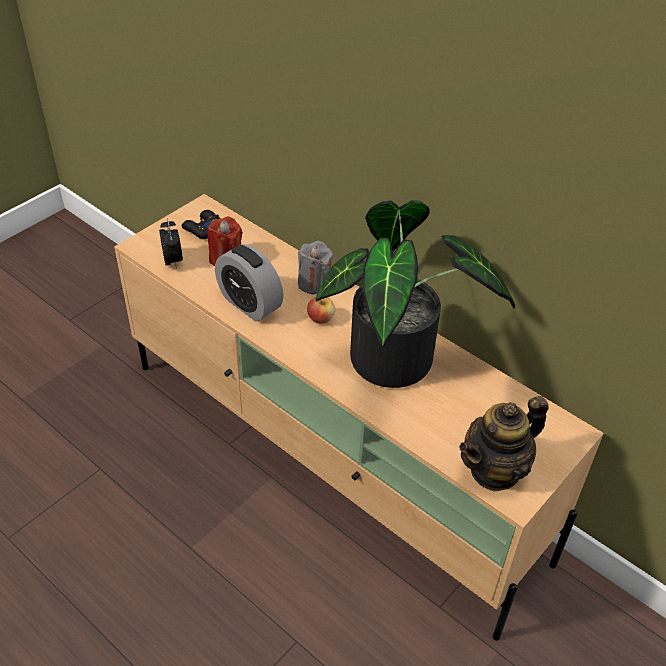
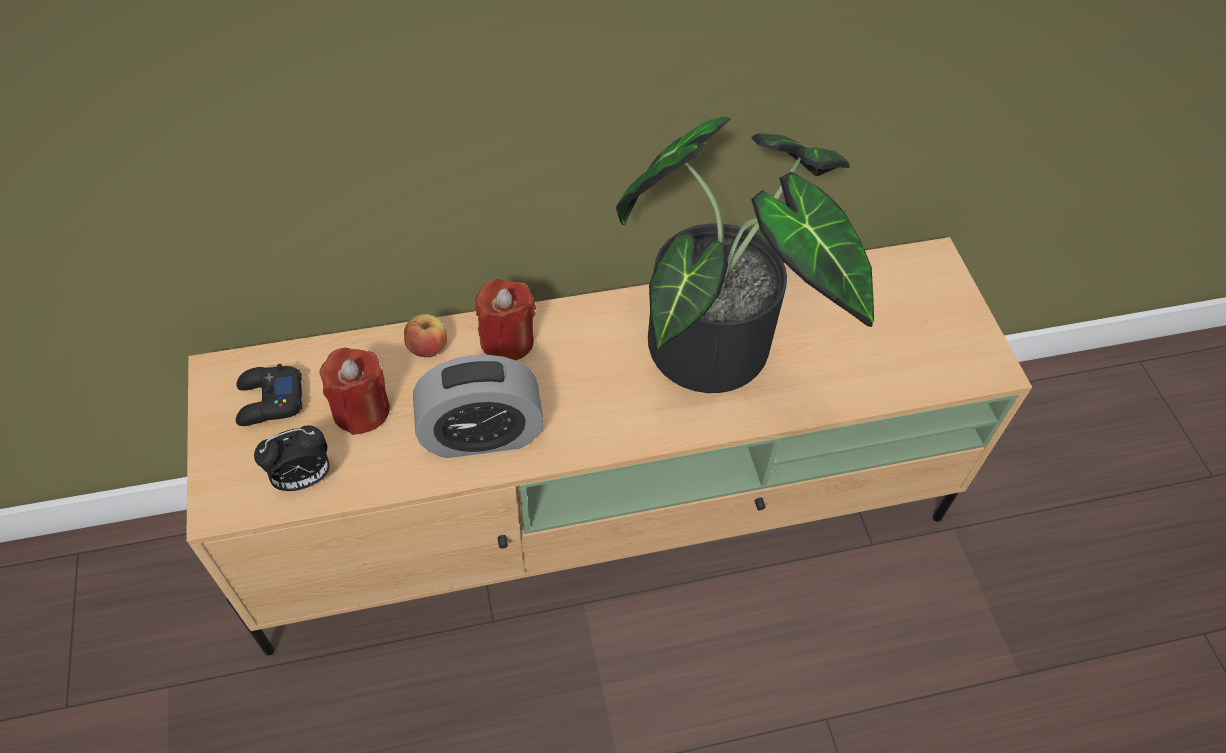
camera: 55 degrees left, 10 degrees up
alarm clock [159,219,183,269] -> alarm clock turned 135 degrees clockwise [254,425,330,491]
grey candle [298,241,333,294] -> red candle [475,279,536,360]
apple [307,297,335,324] -> apple moved to [404,314,448,357]
teapot [459,396,549,492] -> none

